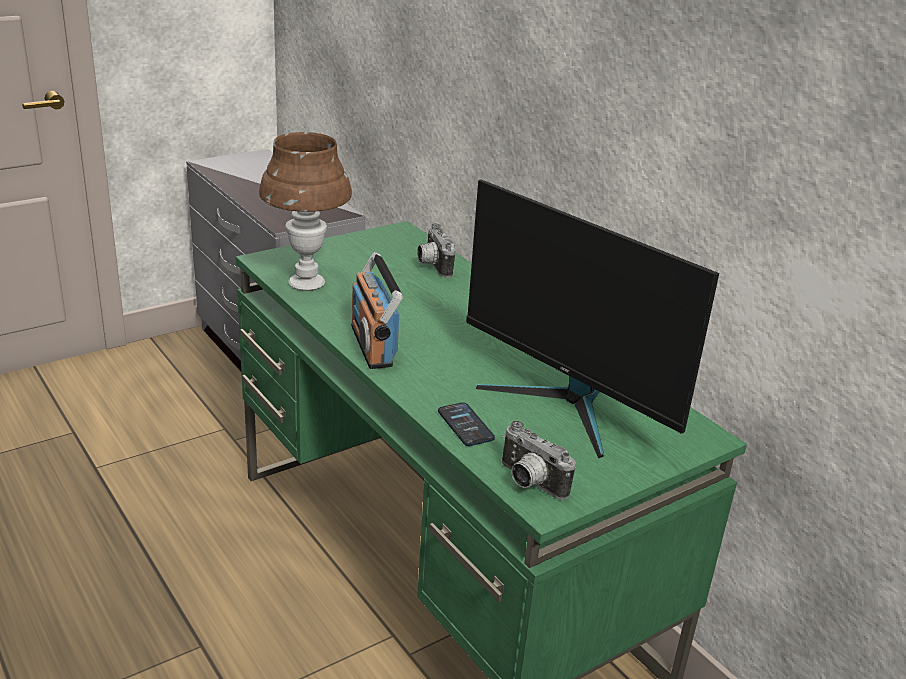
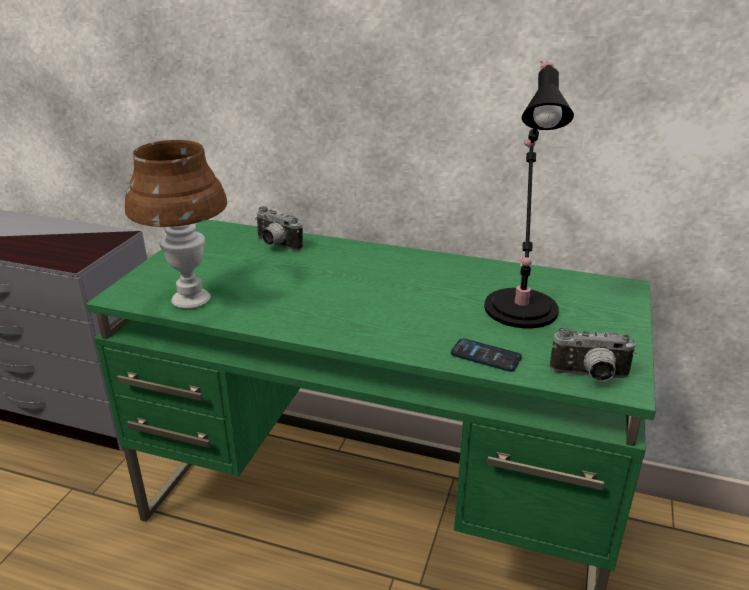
camera: 35 degrees left, 0 degrees up
radio [351,252,403,369] -> none
monitor [466,179,719,459] -> black table lamp [484,61,574,328]

